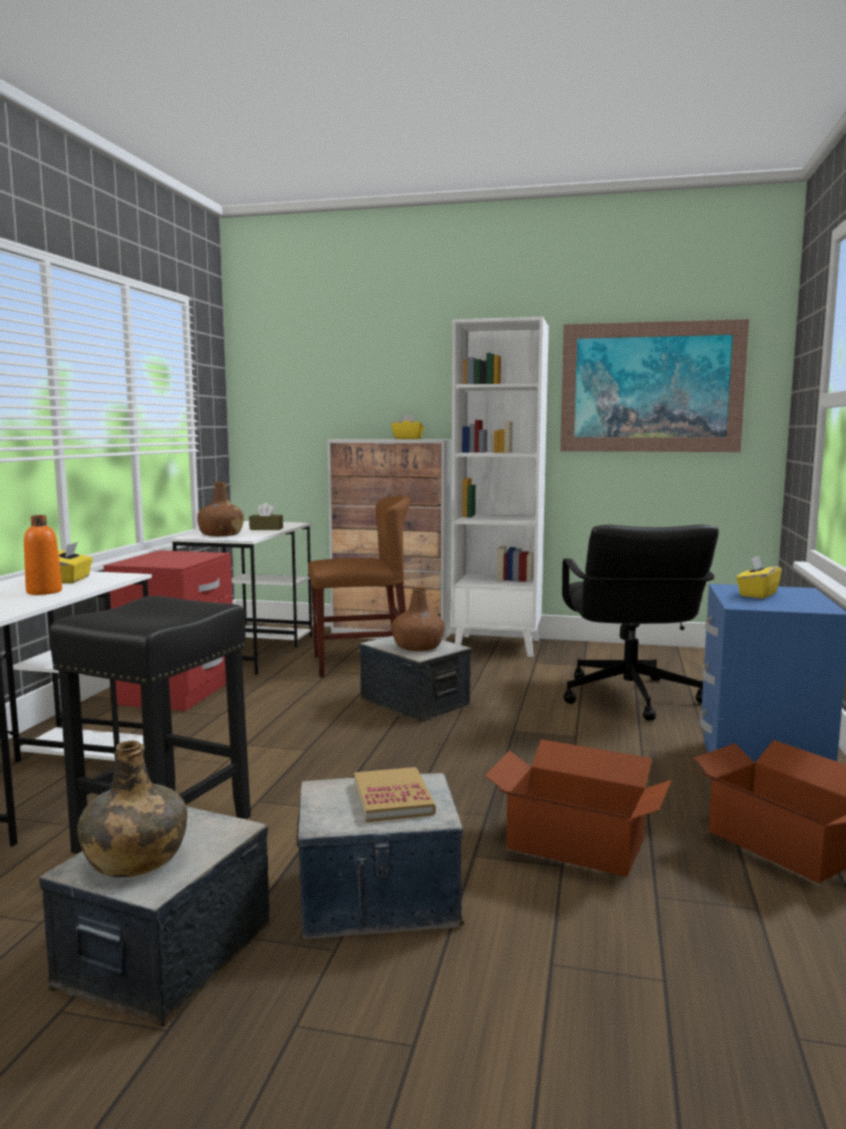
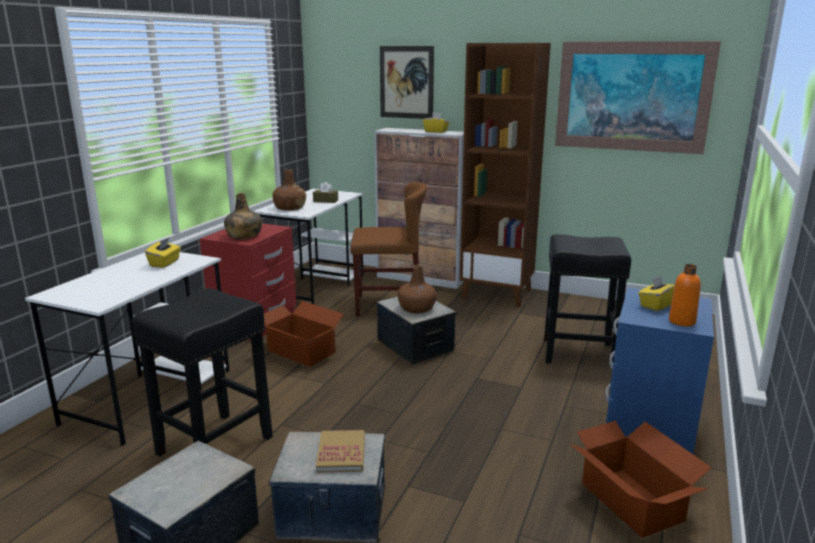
camera: 10 degrees right, 10 degrees up
orange bottle [24,515,62,595] -> orange bottle moved to [669,264,701,326]
green bottle [77,740,187,877] -> green bottle moved to [224,193,262,239]
white bookcase [451,317,549,657] -> brown bookcase [460,43,551,307]
cardboard box [485,739,672,877] -> cardboard box moved to [264,301,344,367]
black office chair [562,525,719,721] -> black stool [544,234,631,364]
none -> picture [380,46,434,119]

